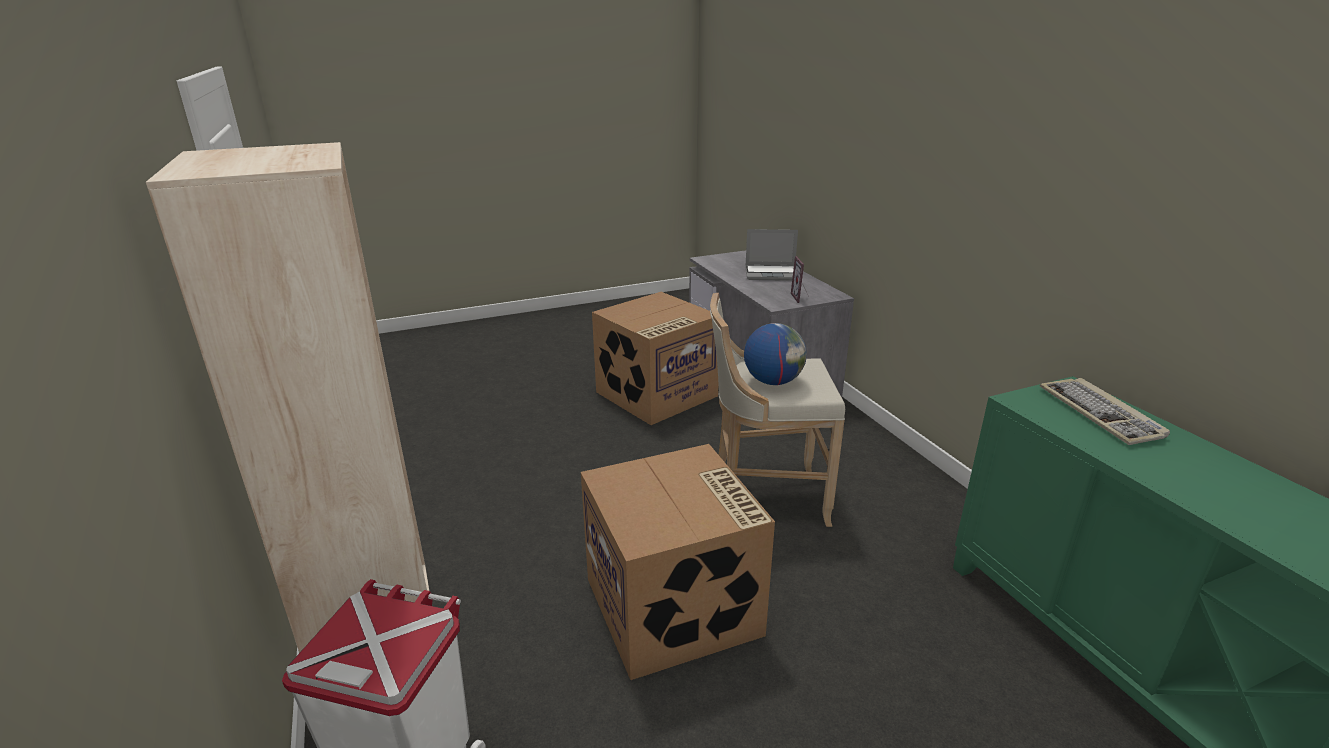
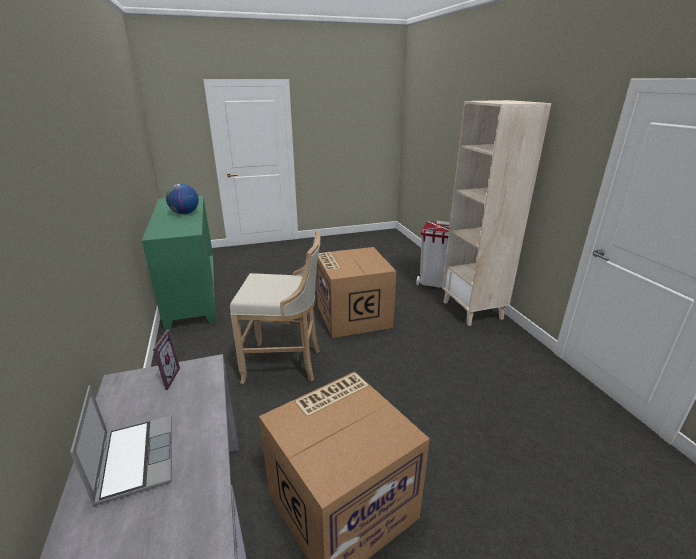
camera: 175 degrees left, 0 degrees up
globe [744,323,807,385] -> globe moved to [166,184,199,214]
laptop [745,229,798,281] -> laptop turned 60 degrees clockwise [70,385,171,506]
keyboard [1040,378,1170,445] -> none

